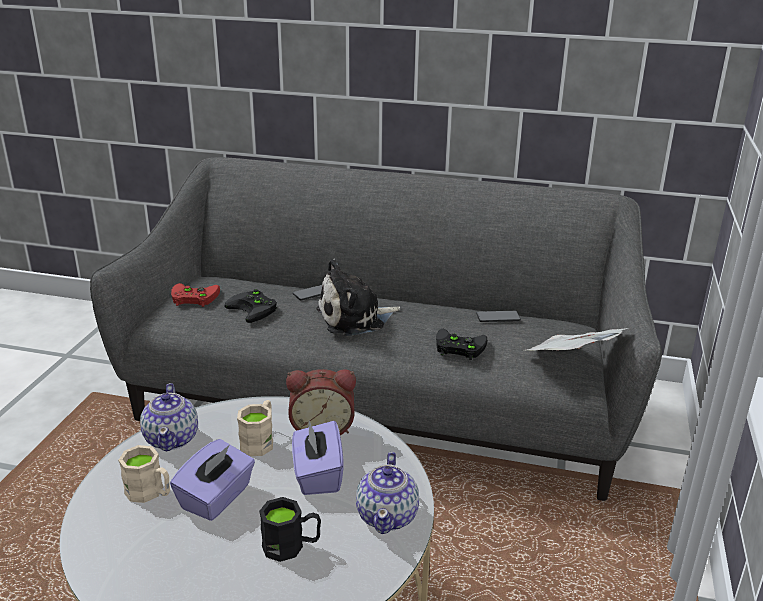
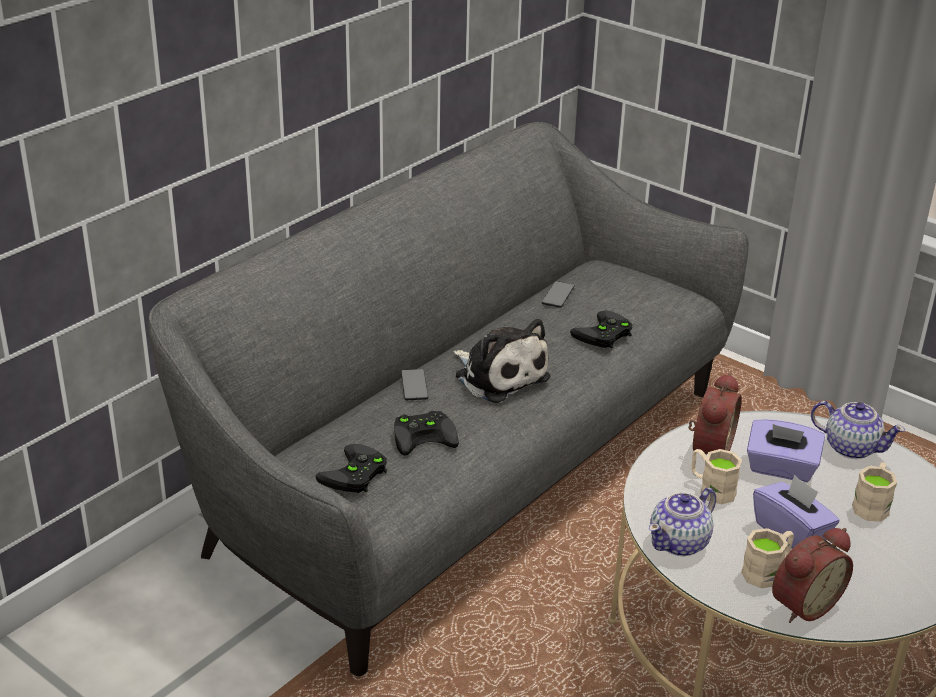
camera: 65 degrees left, 5 degrees up
teapot [140,383,198,451] -> teapot turned 120 degrees clockwise [649,488,716,556]
red game controller [171,283,220,307] -> black game controller [316,444,387,493]
black mug [259,497,321,562] -> beige mug [852,462,897,521]
plush toy [316,259,401,336] -> plush toy turned 45 degrees counterclockwise [453,319,550,403]
newspaper [524,328,629,351] -> none
none -> alarm clock [772,528,853,623]

